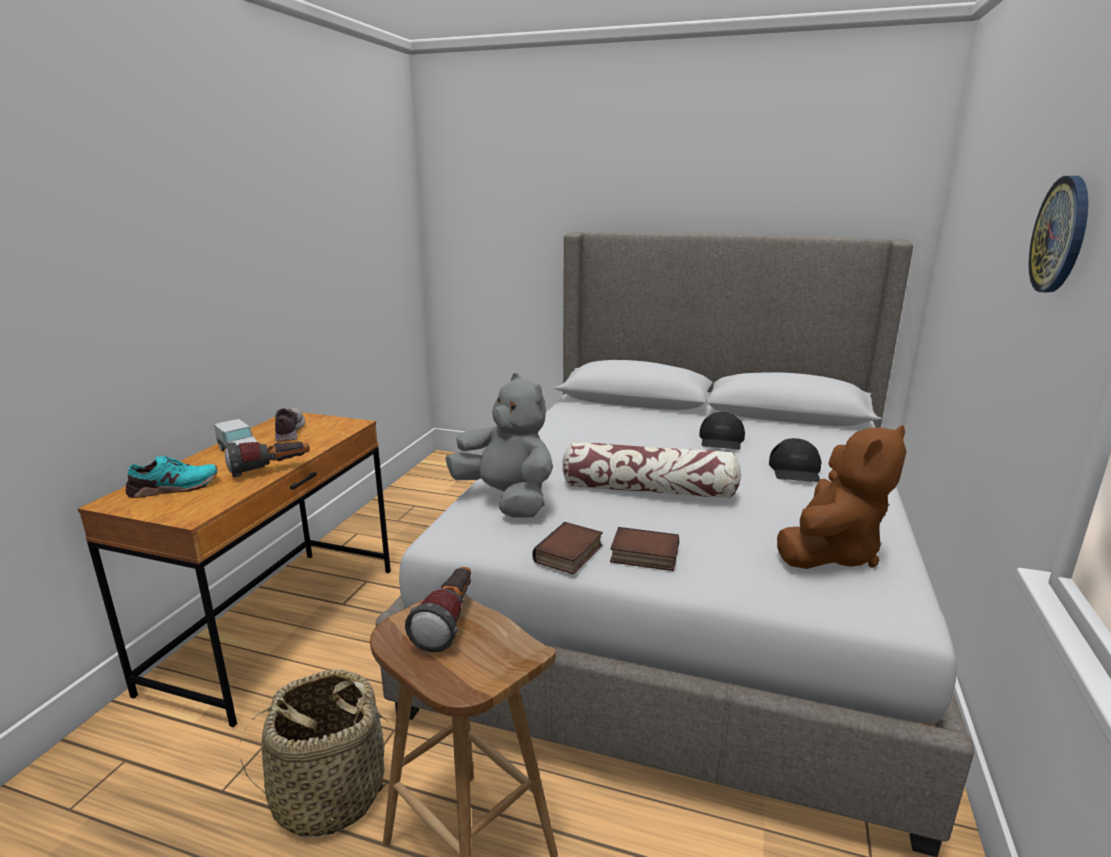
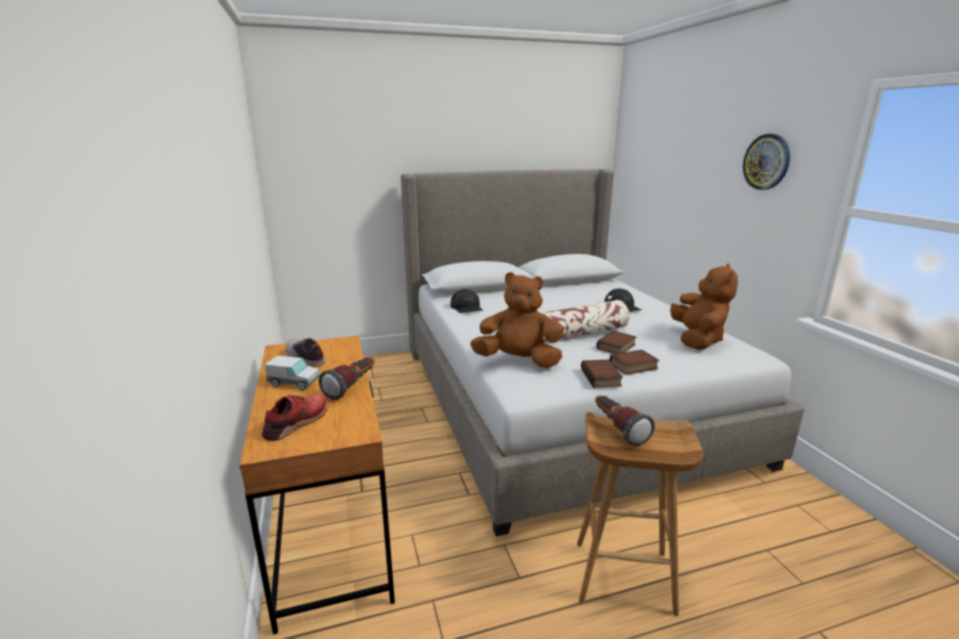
camera: 35 degrees left, 0 degrees up
turquoise shoe [125,455,218,498] -> red shoe [262,393,328,441]
basket [240,669,389,838] -> none
grey plush toy [446,373,553,518] -> brown plush toy [470,272,564,368]
black cap [699,412,745,450] -> black cap moved to [451,289,483,313]
none -> book [596,331,636,354]

